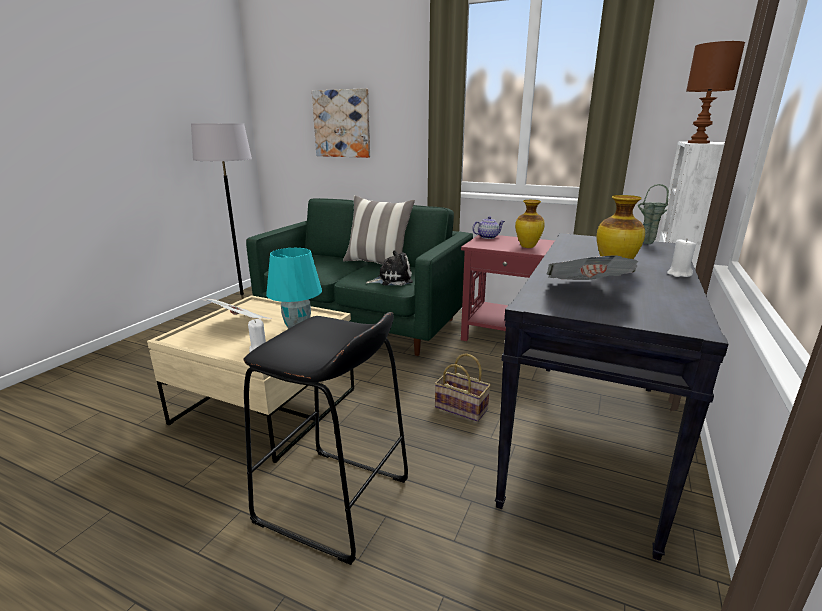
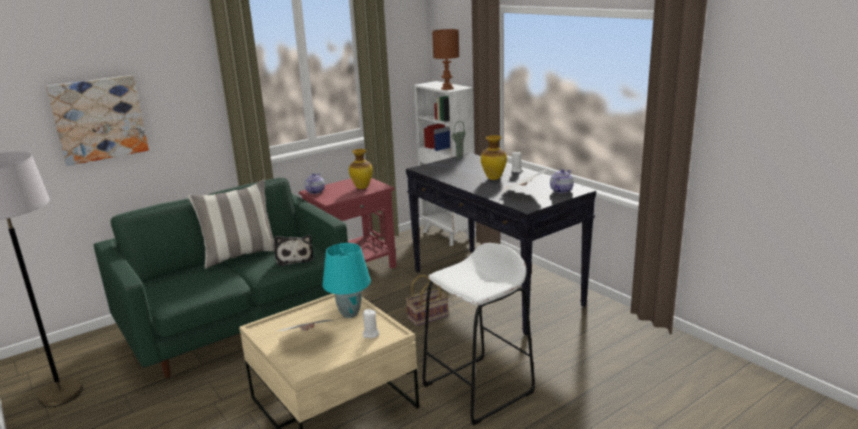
camera: 60 degrees left, 0 degrees up
black stool [243,312,408,565] -> white stool [422,243,535,425]
plush toy [366,250,413,286] -> plush toy turned 150 degrees clockwise [274,235,314,267]
none -> teapot [550,169,574,193]

